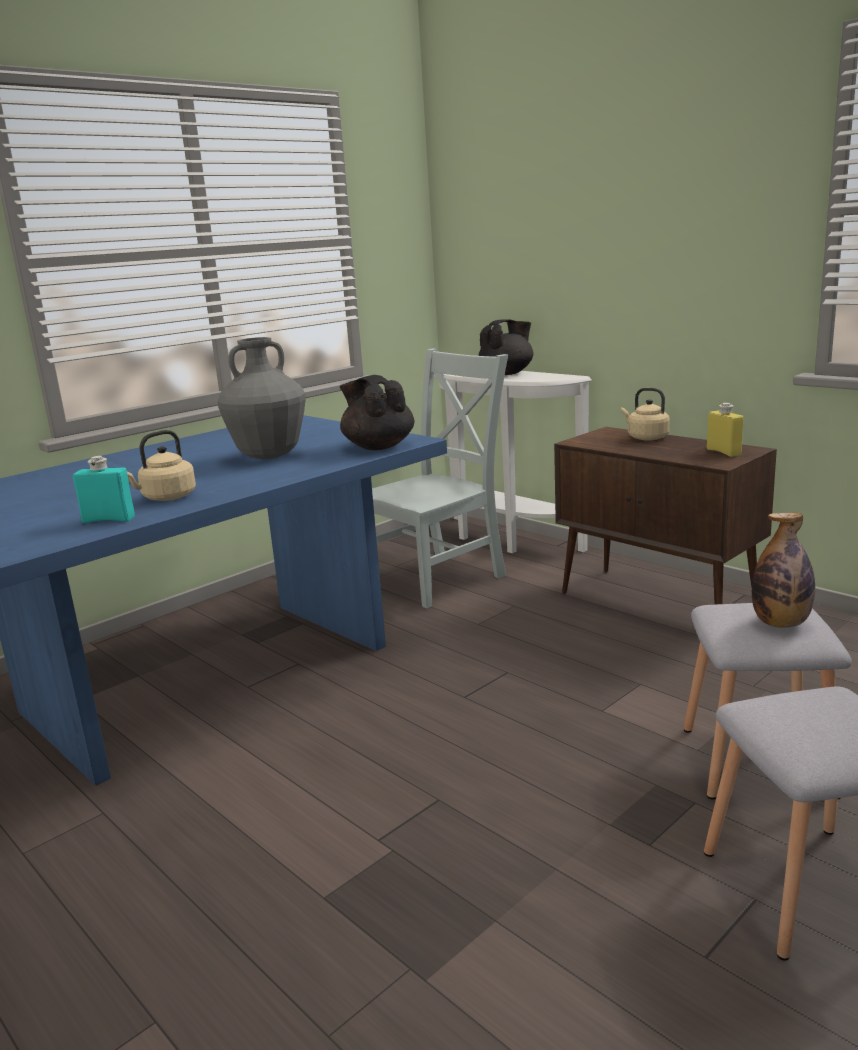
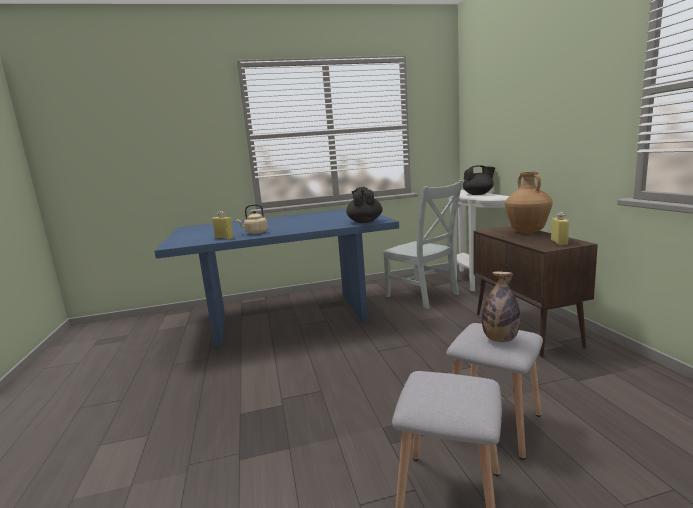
camera: 30 degrees right, 5 degrees down
turquoise bottle [73,456,135,523] -> yellow bottle [212,211,234,239]
grey vase [218,337,306,459] -> none
grey chair [372,349,508,608] -> grey chair turned 60 degrees clockwise [382,180,463,309]
beige kettle [621,388,670,441] -> brown vase [505,172,553,233]

